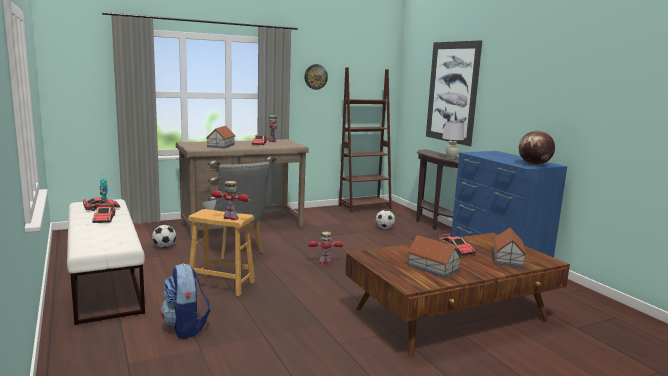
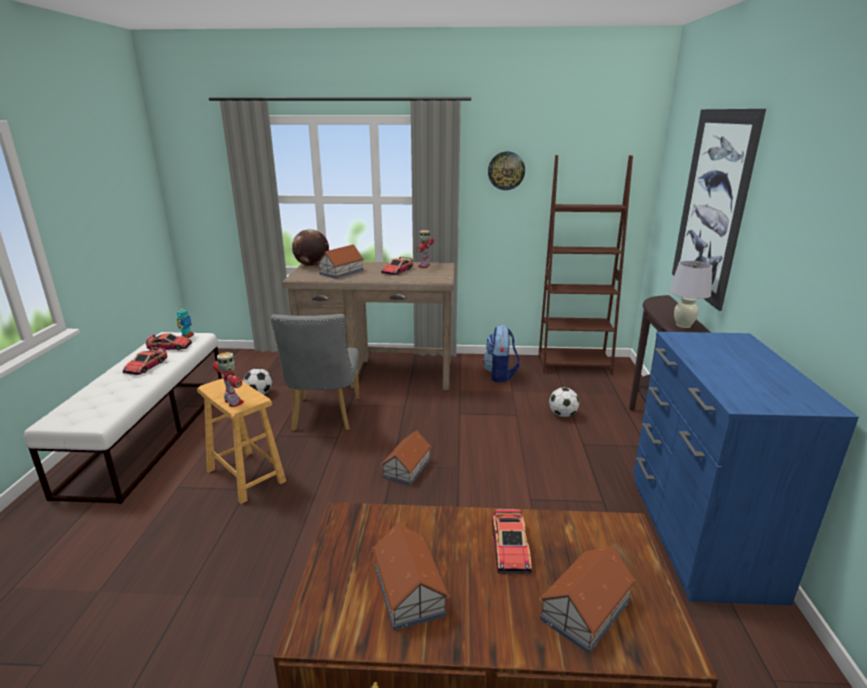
camera: 30 degrees right, 10 degrees up
backpack [161,263,210,339] -> backpack moved to [483,325,520,382]
toy robot [308,232,343,265] -> toy house [381,430,432,485]
globe [519,131,555,165] -> globe moved to [292,229,329,266]

